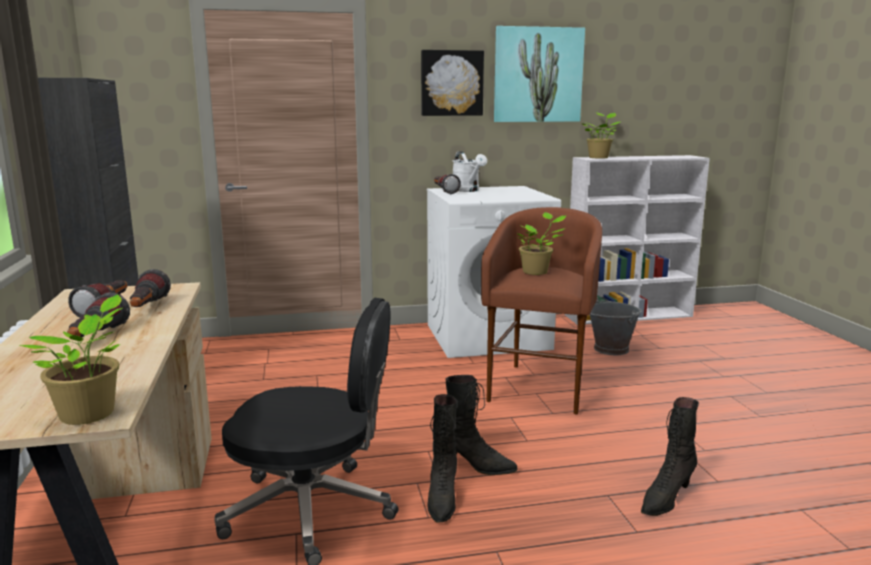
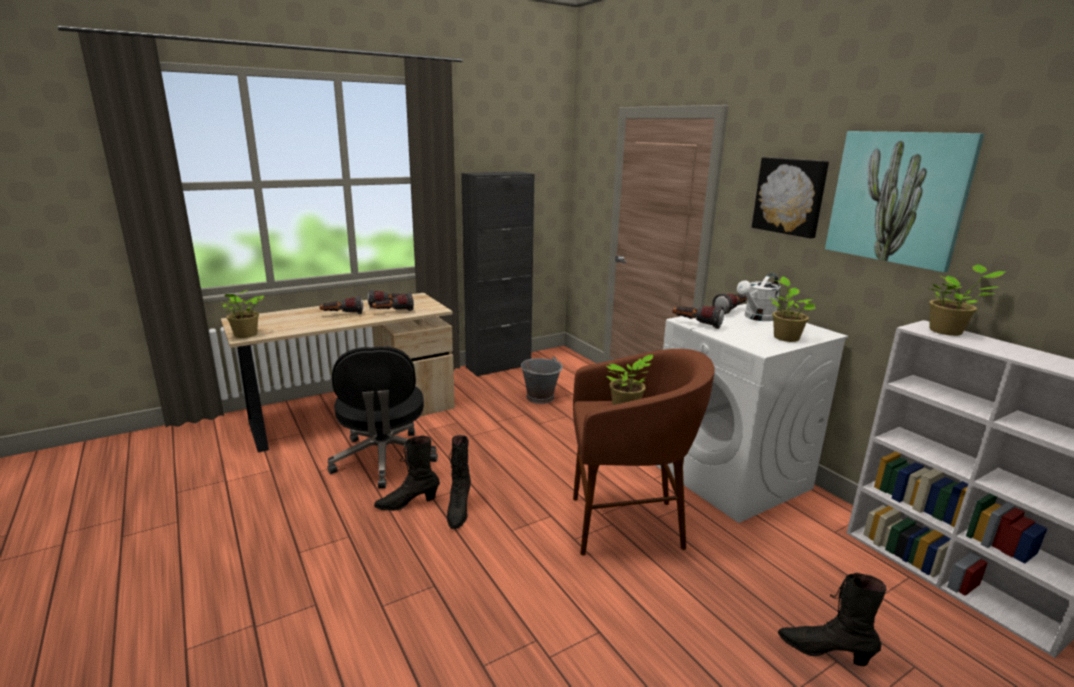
camera: 70 degrees right, 5 degrees up
grey bucket [590,298,642,355] -> grey bucket moved to [521,356,563,404]
black boot [641,397,699,516] -> black boot moved to [778,573,887,666]
none -> flashlight [673,306,724,329]
none -> potted plant [769,276,816,342]

